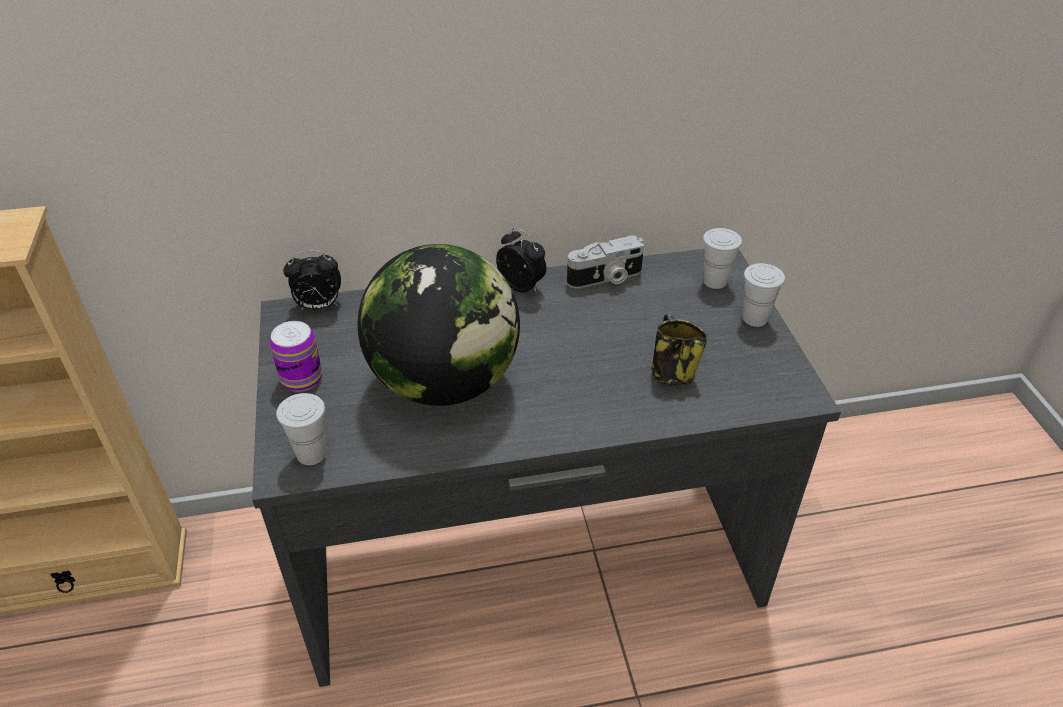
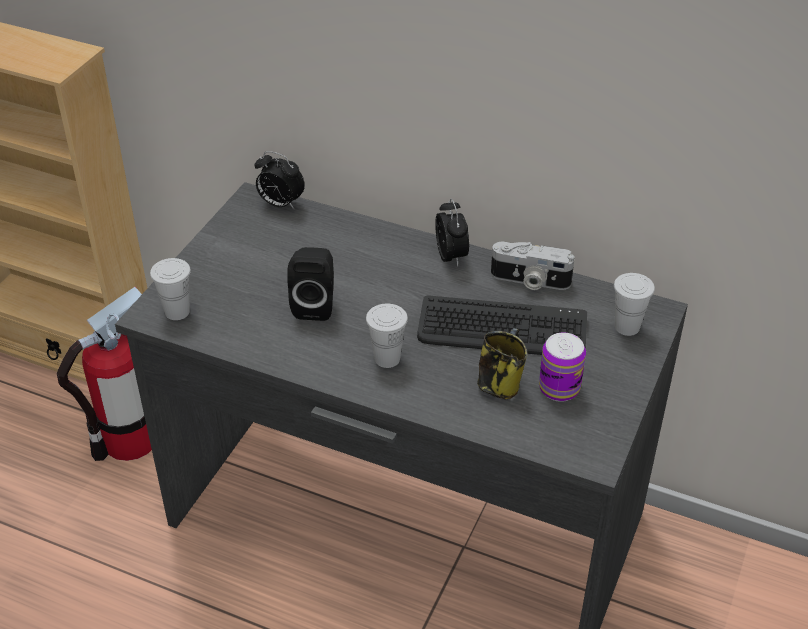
camera: 35 degrees right, 0 degrees up
can [269,321,322,392] -> can moved to [539,332,586,402]
globe [357,244,520,406] -> black speaker [287,247,334,321]
white cup [743,263,785,327] -> white cup moved to [366,304,408,368]
none -> fire extinguisher [57,287,152,461]
none -> keyboard [417,296,587,355]

